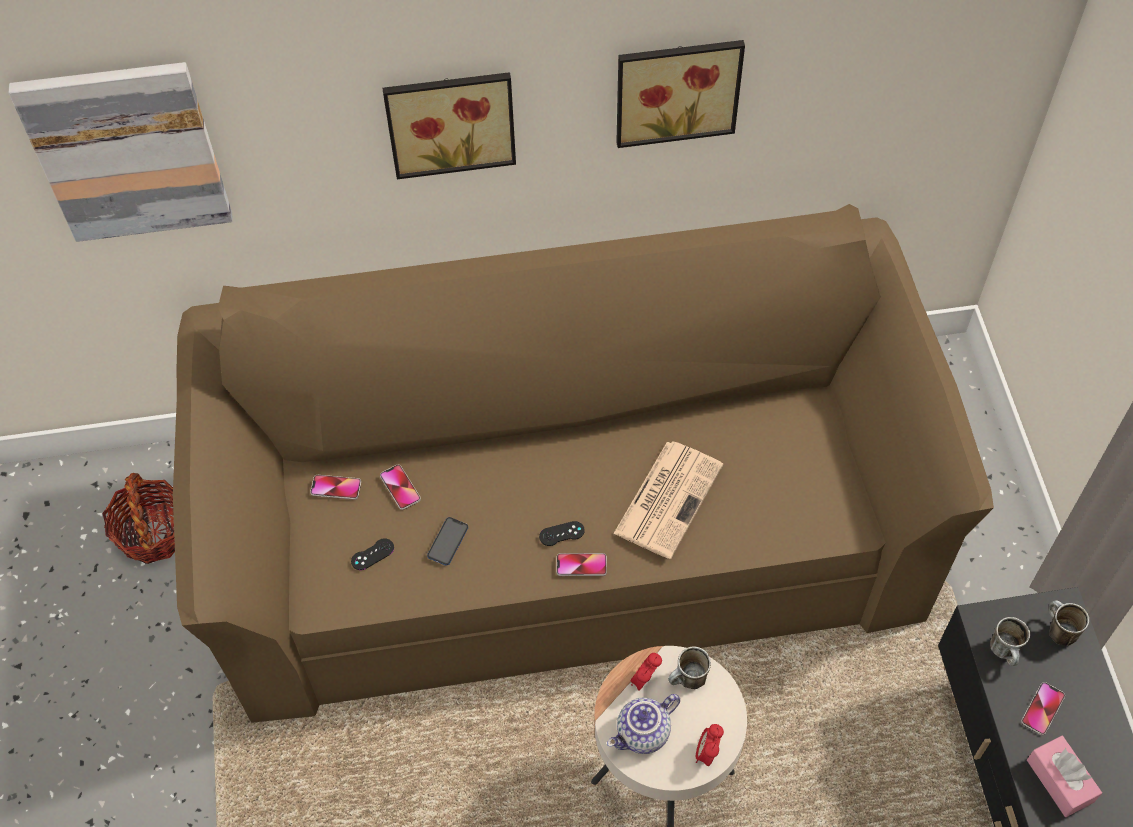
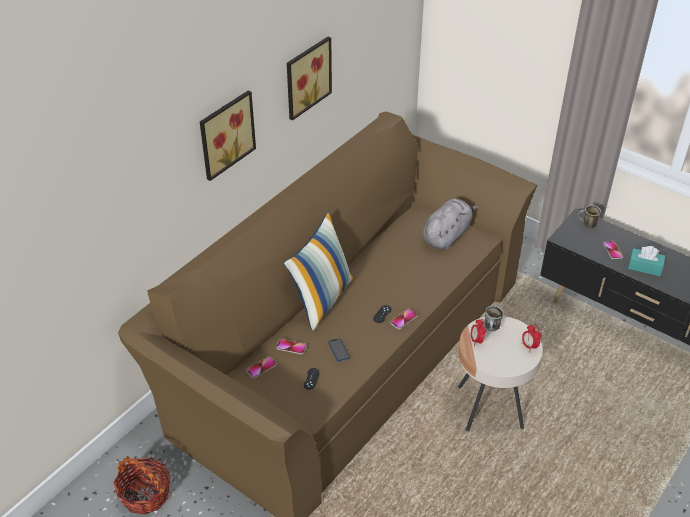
camera: 45 degrees left, 15 degrees down
picture [9,62,233,242] -> none
teapot [607,694,680,754] -> none
newspaper [613,441,723,559] -> none
mug [990,617,1030,666] -> none
pink tissue box [1027,736,1102,817] -> turquoise tissue box [628,246,665,276]
none -> pillow [284,212,353,331]
none -> grey plush toy [422,199,479,250]

